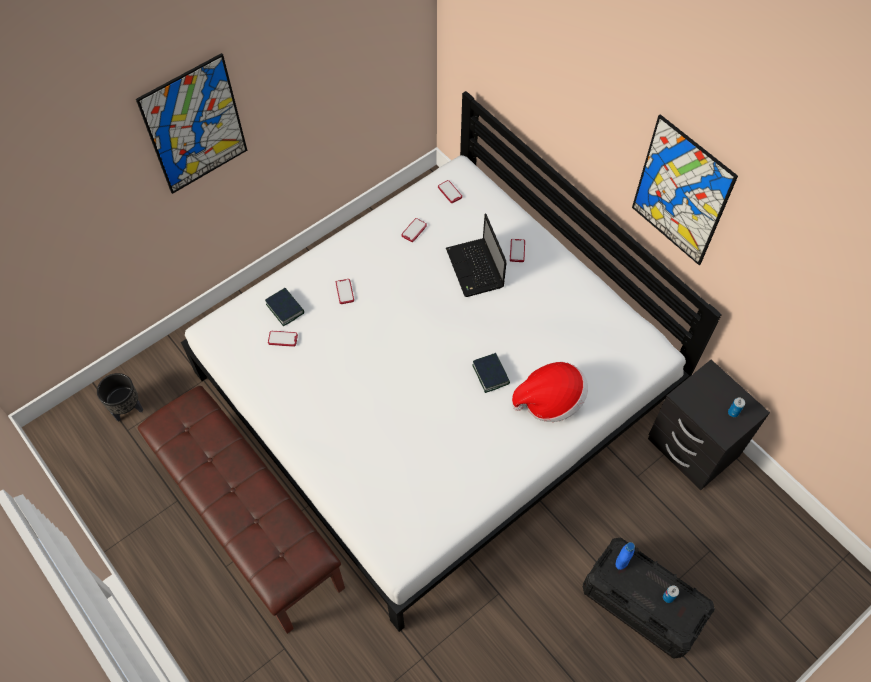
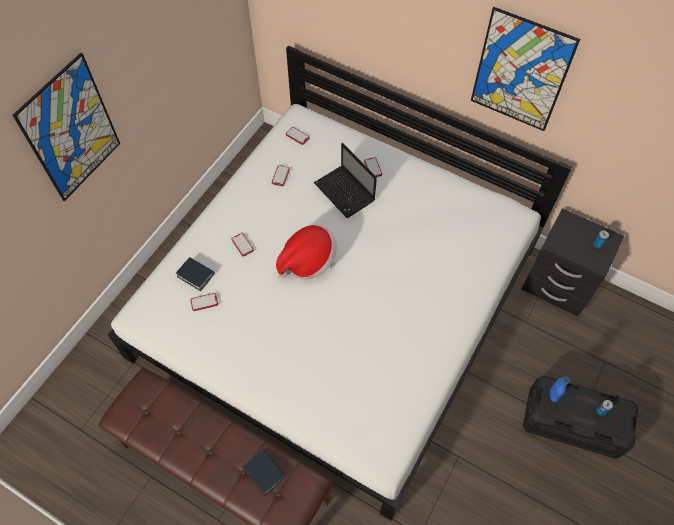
camera: 20 degrees left, 0 degrees up
black planter [97,373,143,422] -> none
book [472,353,510,393] -> book moved to [243,449,286,495]
hat [512,362,588,422] -> hat moved to [276,225,337,279]

